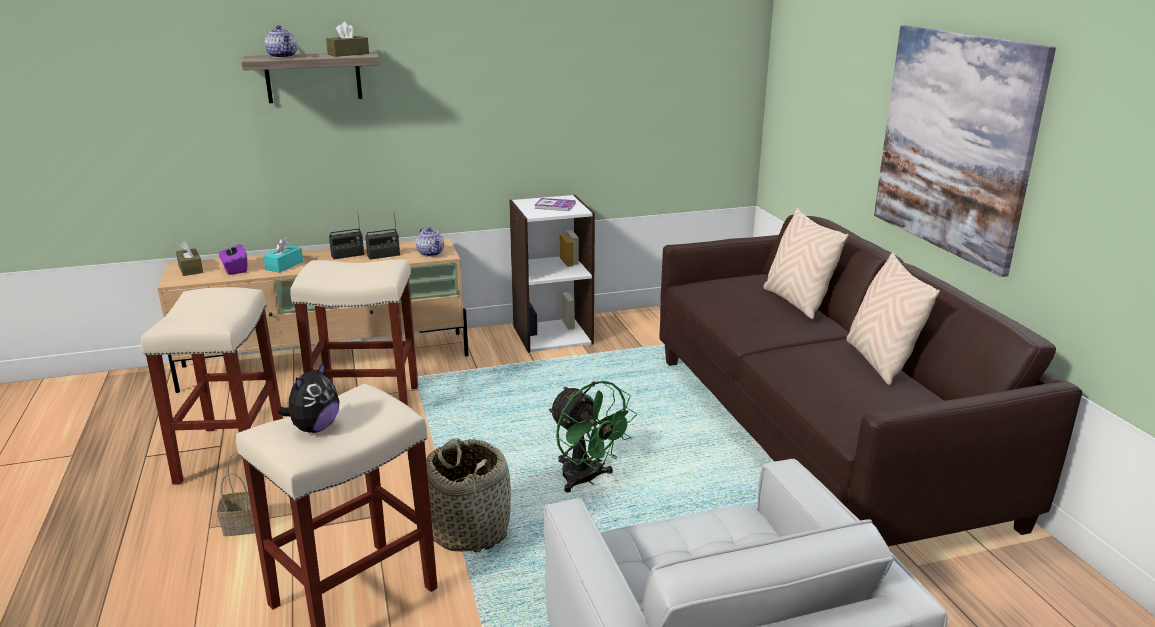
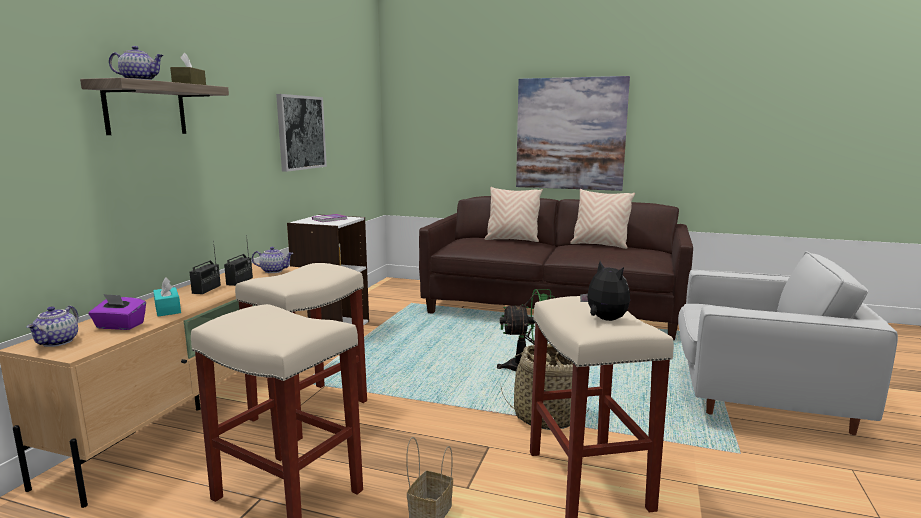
camera: 55 degrees left, 10 degrees down
brown tissue box [176,241,203,276] -> teapot [27,306,78,347]
none -> picture [276,94,327,172]

